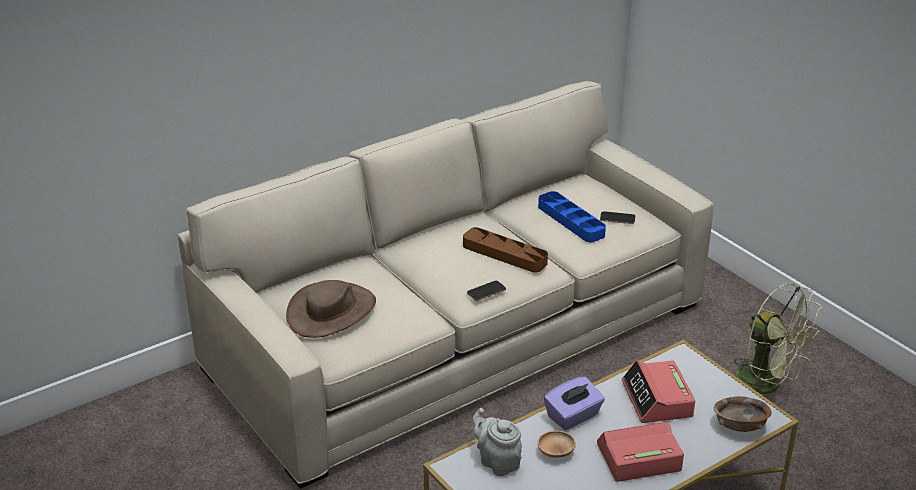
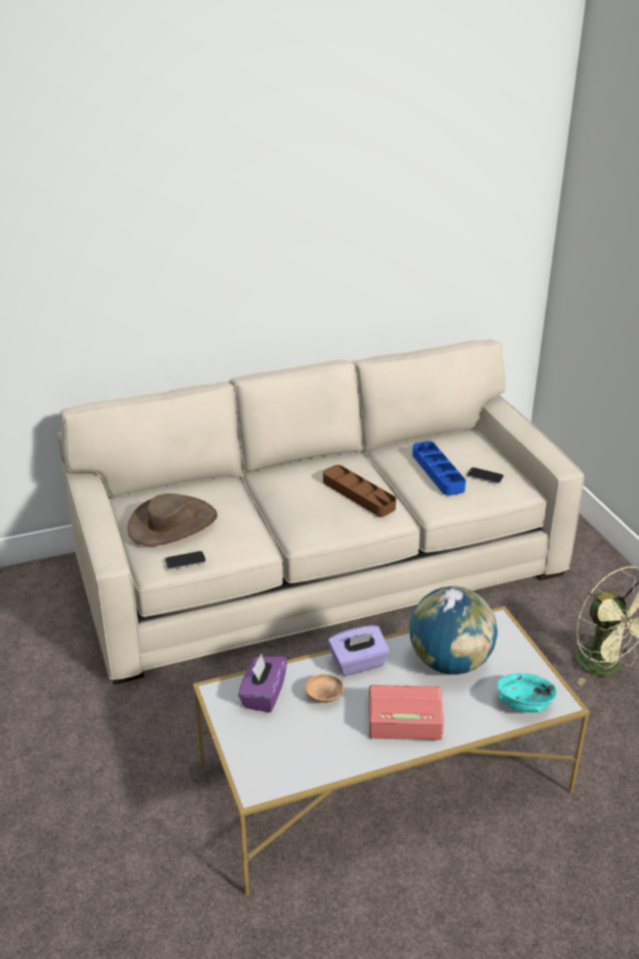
camera: 15 degrees right, 0 degrees up
phone [467,281,506,301] -> phone moved to [165,551,206,569]
grey teapot [473,408,522,476] -> purple tissue box [238,654,287,713]
alarm clock [622,360,695,423] -> globe [410,586,497,675]
brown bowl [714,396,772,432] -> turquoise bowl [497,673,557,713]

